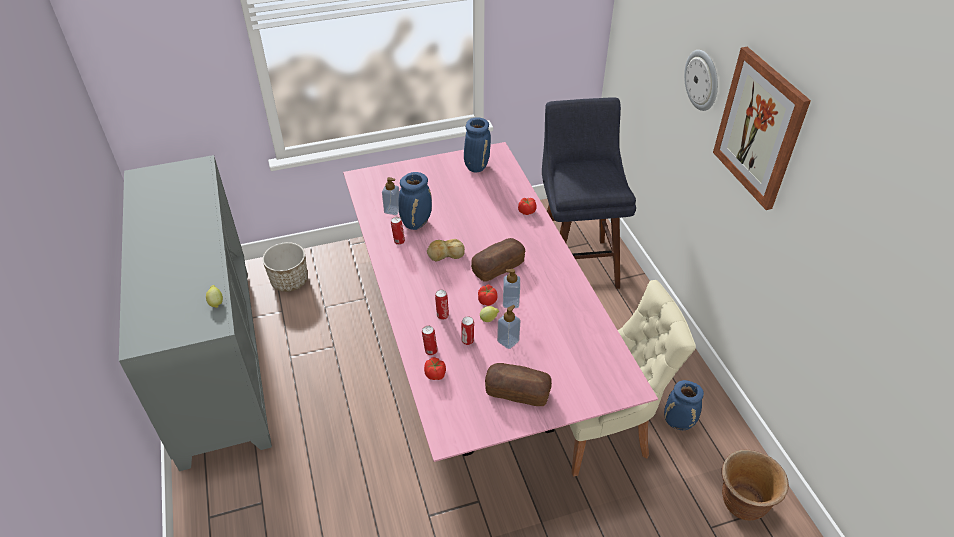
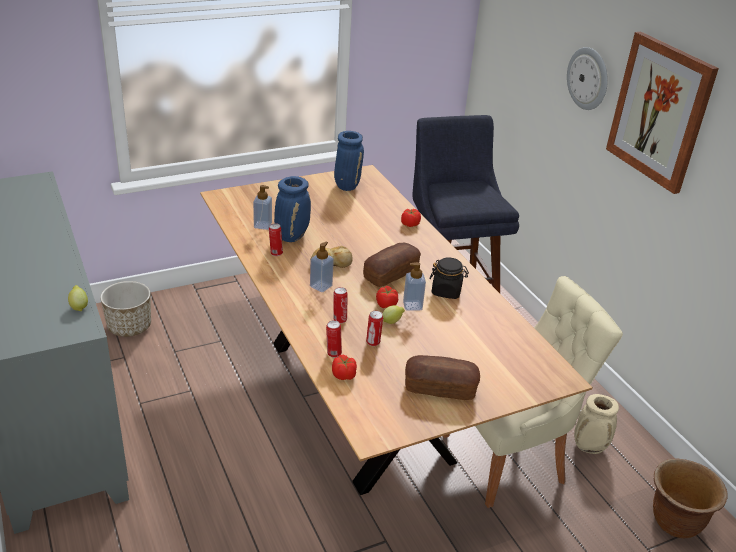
camera: 10 degrees left, 10 degrees down
pink dining table [343,142,658,462] -> brown dining table [200,165,593,495]
soap dispenser [497,305,521,349] -> soap dispenser moved to [310,241,334,292]
blue vase [664,380,704,430] -> beige vase [574,394,619,454]
none -> black jar [430,257,469,299]

